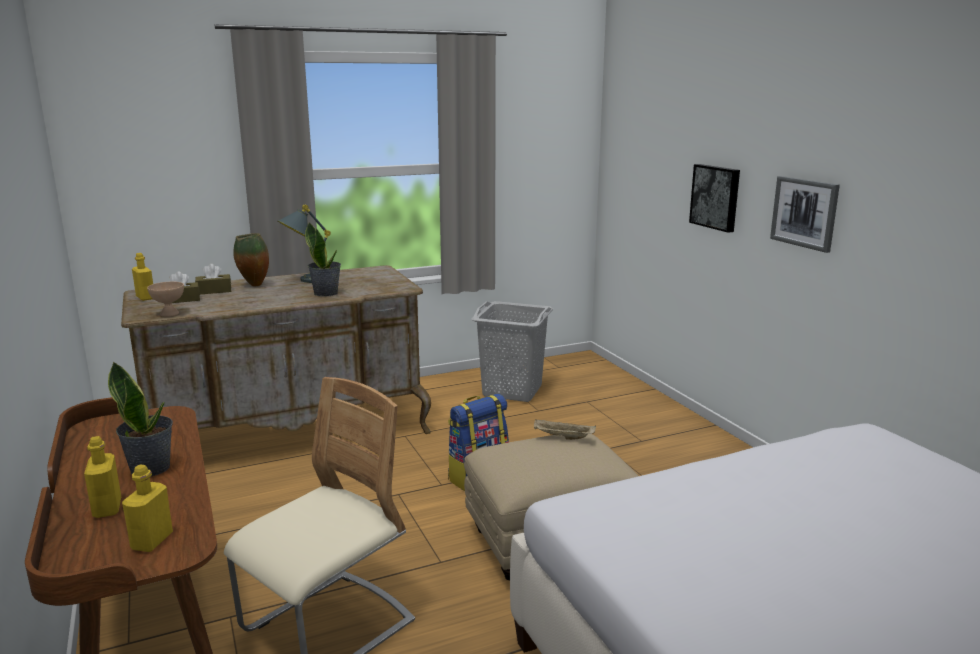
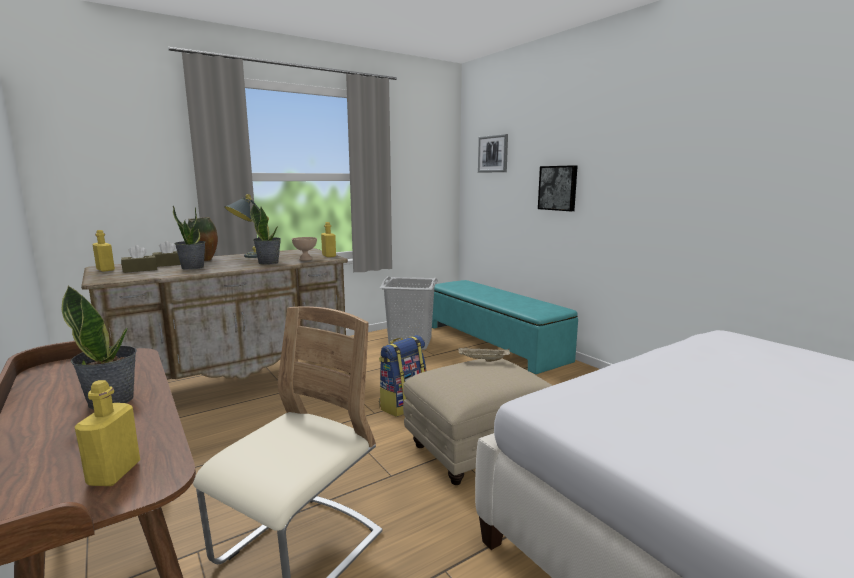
camera: 10 degrees left, 5 degrees down
yellow bottle [84,436,121,518] -> yellow bottle moved to [321,222,336,257]
beige bowl [147,282,184,317] -> beige bowl moved to [292,237,317,261]
picture [770,176,840,253] -> picture moved to [478,134,508,173]
none -> potted plant [173,206,206,270]
none -> turquoise bench [432,280,578,374]

